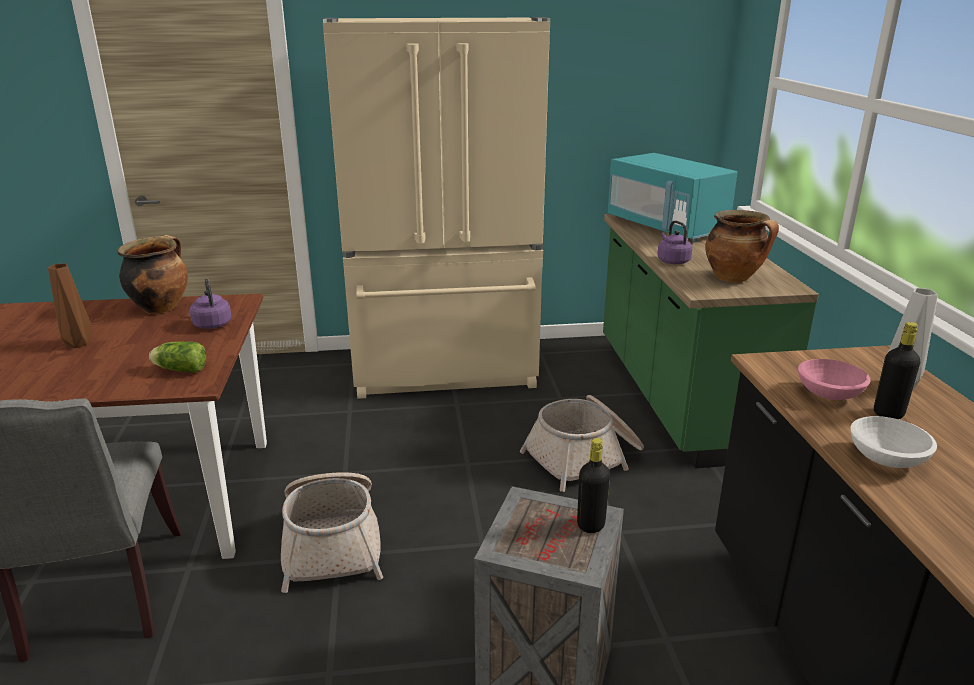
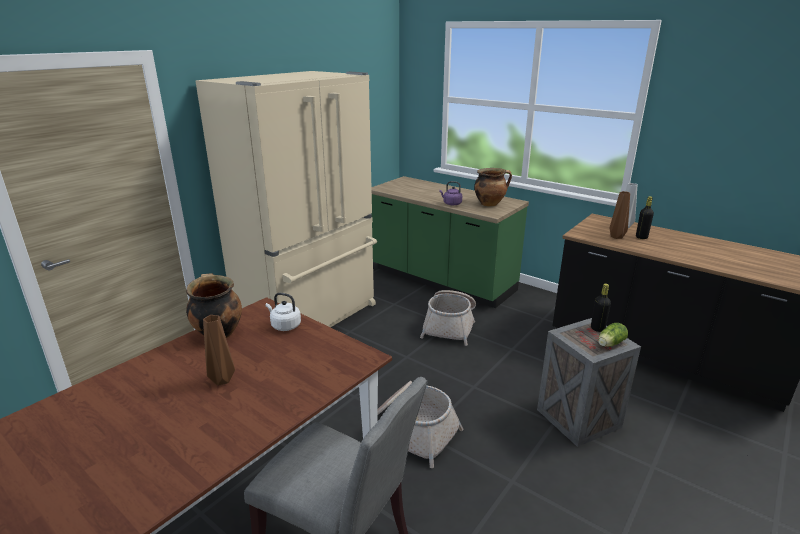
camera: 45 degrees left, 0 degrees up
lettuce [149,341,206,373] -> lettuce moved to [598,323,628,347]
purple kettle [190,279,231,329] -> white kettle [266,293,301,331]
turquoise microwave [607,153,737,242] -> none
pink bowl [798,359,870,400] -> brown vase [610,191,630,239]
white bowl [850,416,937,468] -> none

